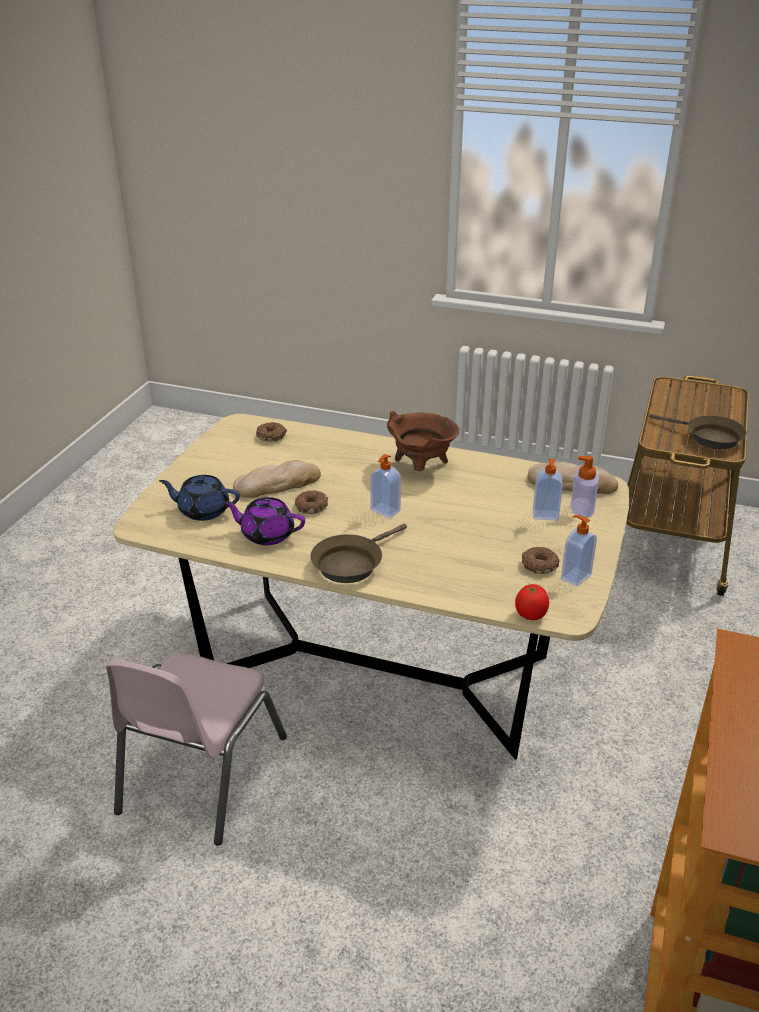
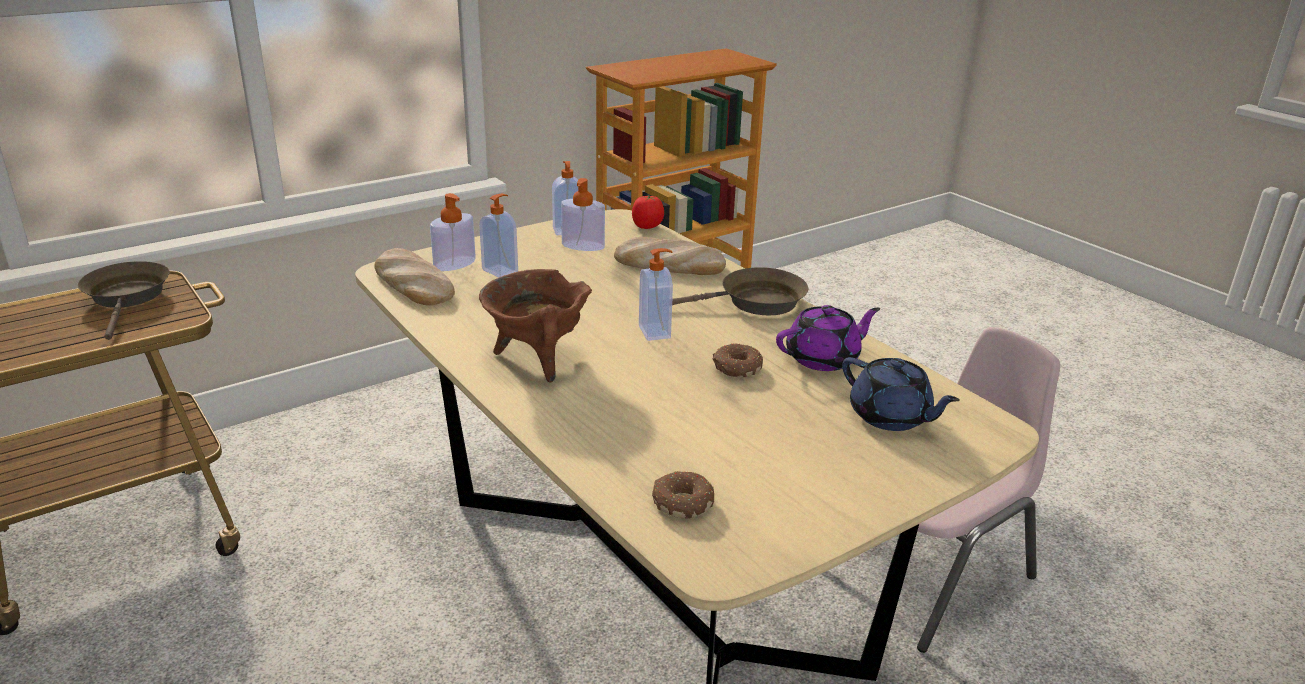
camera: 145 degrees left, 5 degrees down
purple teapot [223,497,305,545] -> purple teapot turned 75 degrees counterclockwise [776,305,880,371]
bread [233,460,321,498] -> bread moved to [614,237,726,275]
donut [522,547,559,574] -> soap dispenser [561,178,605,251]

